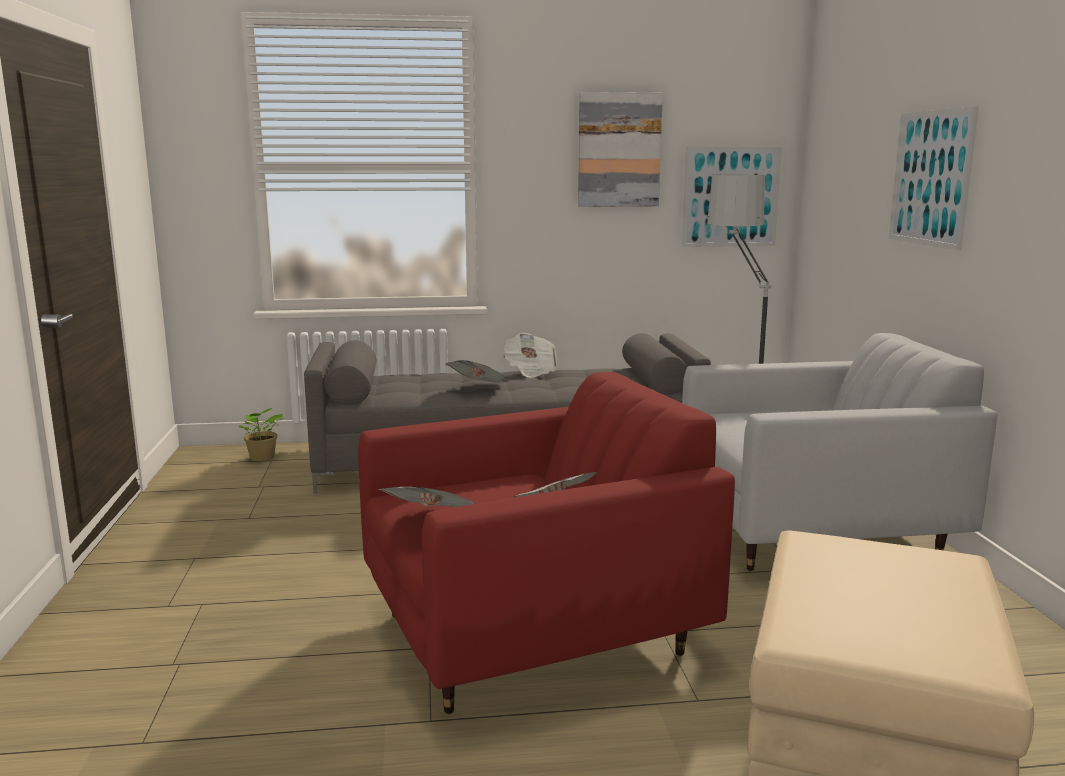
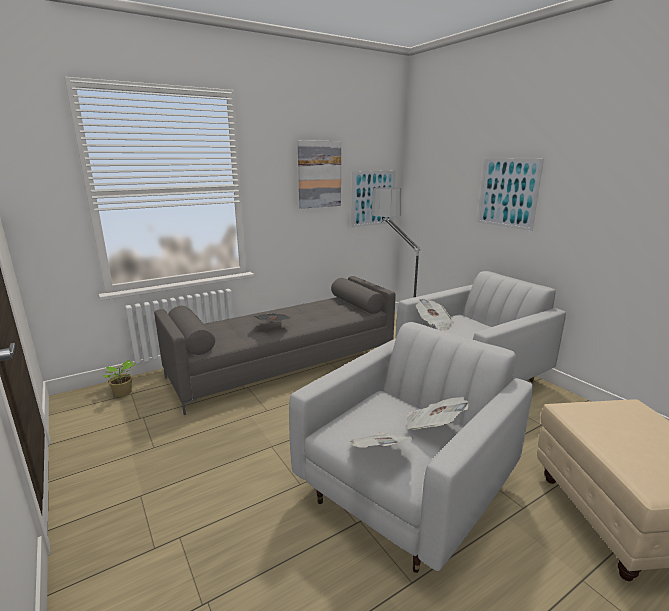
camera: 25 degrees left, 5 degrees up
red armchair [358,372,735,714] -> white armchair [289,322,533,573]
newspaper [503,333,557,378] -> newspaper moved to [416,298,454,331]

